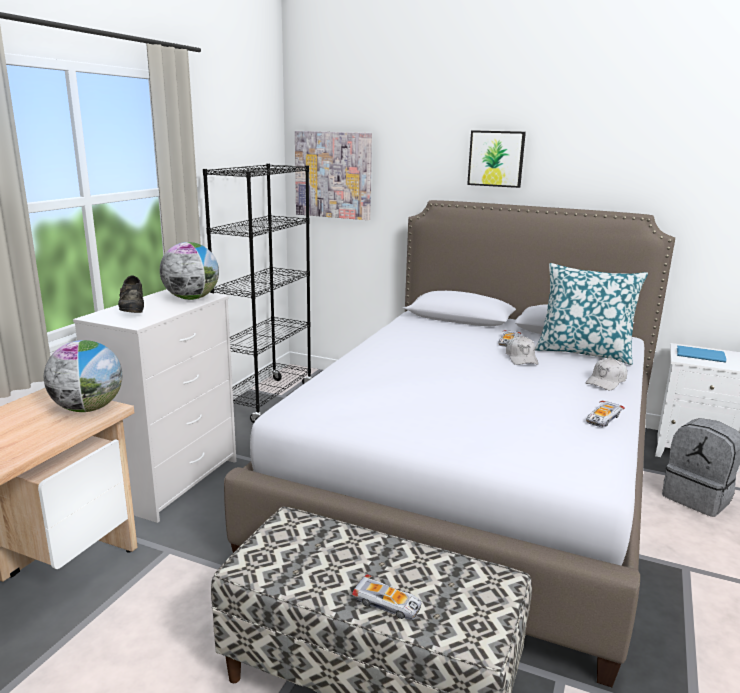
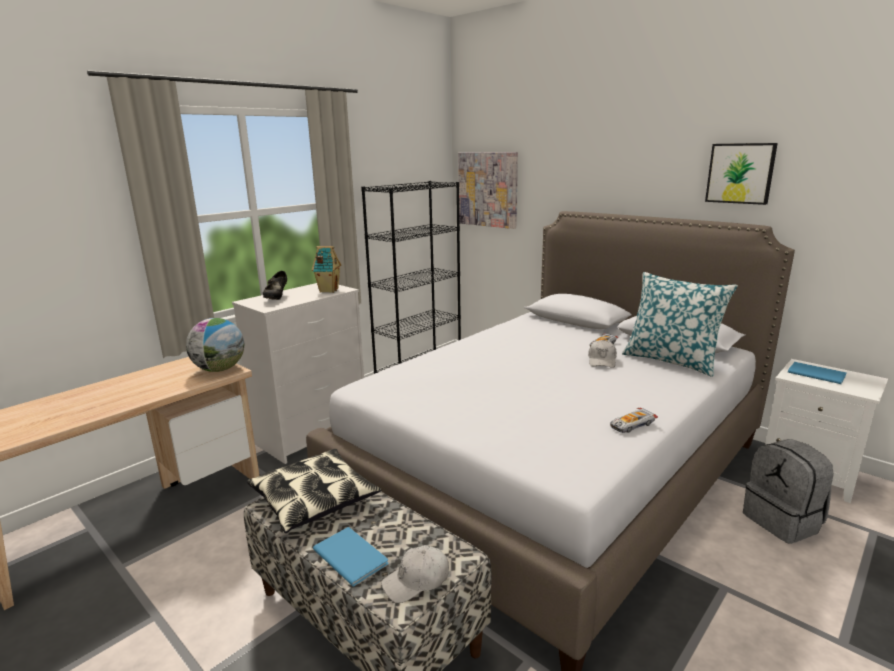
camera: 20 degrees right, 0 degrees up
globe [160,242,219,300] -> toy house [312,246,342,293]
toy car [352,574,422,620] -> blue book [313,527,389,586]
picture [467,130,526,188] -> picture moved to [705,143,778,205]
white cap [585,358,627,390] -> white cap moved to [381,545,449,603]
none -> pillow [247,449,382,533]

